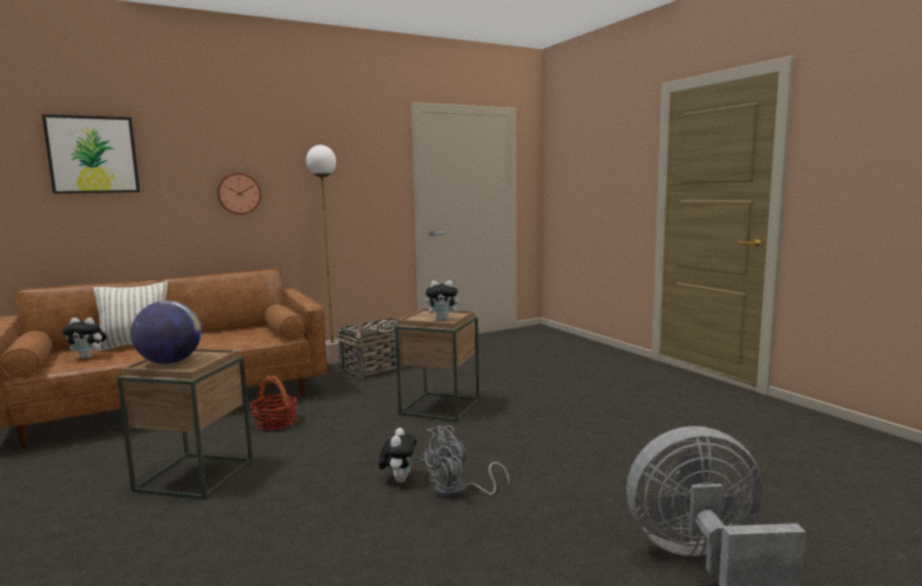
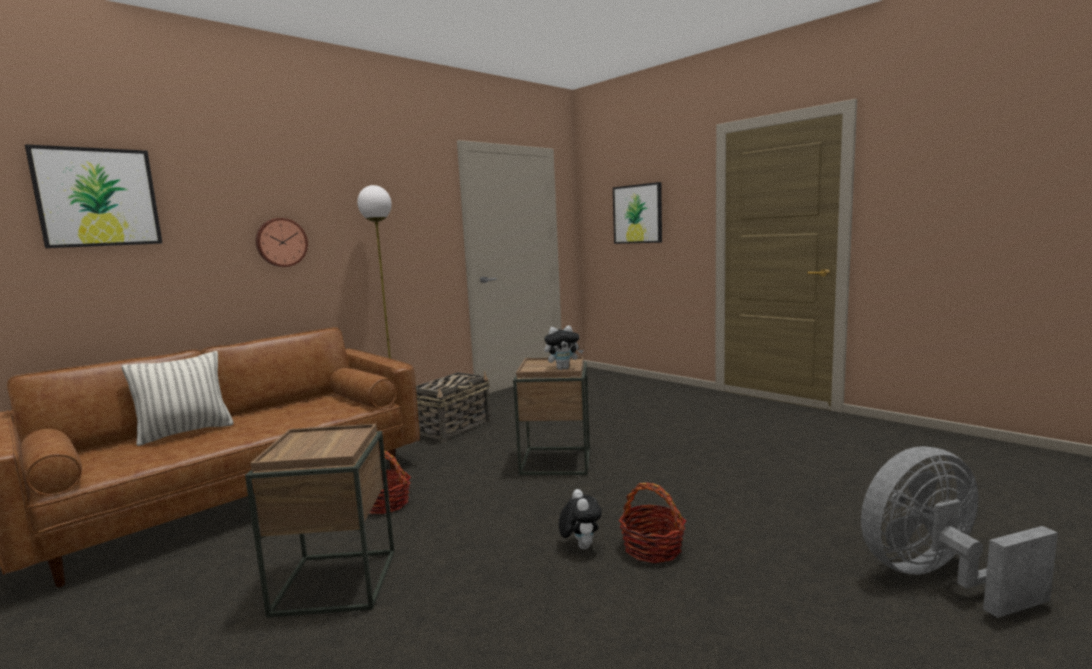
camera: 15 degrees left, 0 degrees up
plush toy [62,318,107,358] -> none
globe [131,301,202,364] -> none
grey fan [420,425,510,499] -> basket [619,483,686,563]
none -> picture [613,182,662,244]

